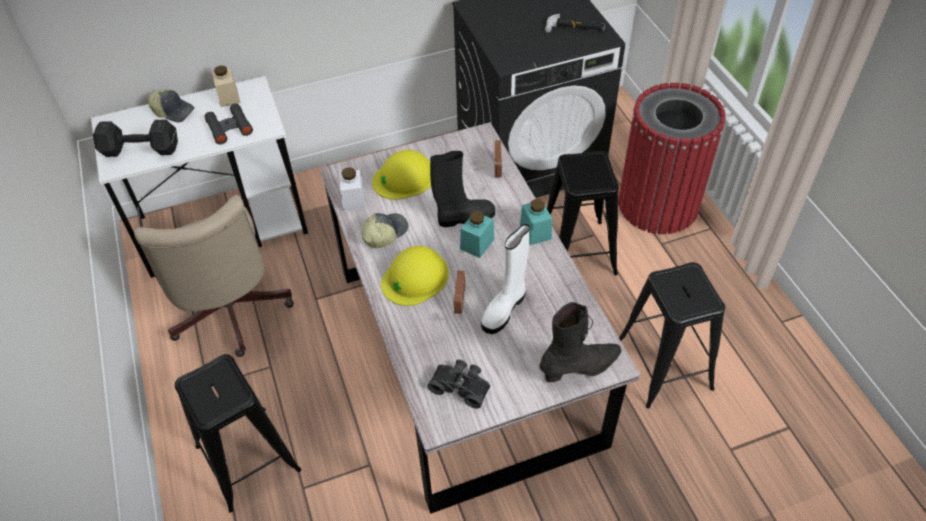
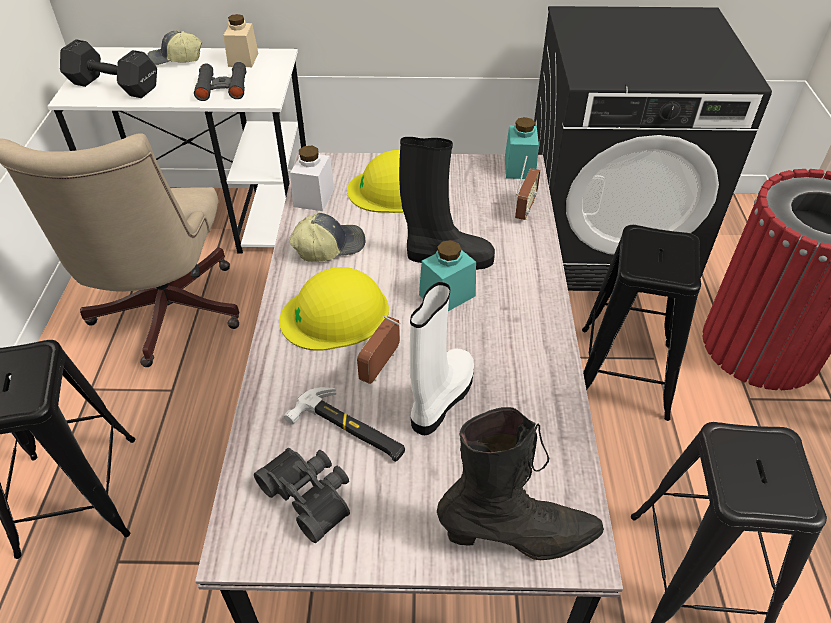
camera: 20 degrees right, 5 degrees down
cap [148,89,194,122] -> cap turned 135 degrees clockwise [147,30,202,65]
white boot [481,224,530,334] -> white boot turned 150 degrees clockwise [410,282,474,435]
turquoise jar [520,199,552,245] -> turquoise jar moved to [505,117,539,179]
hammer [545,14,605,32] -> hammer moved to [284,387,405,462]

